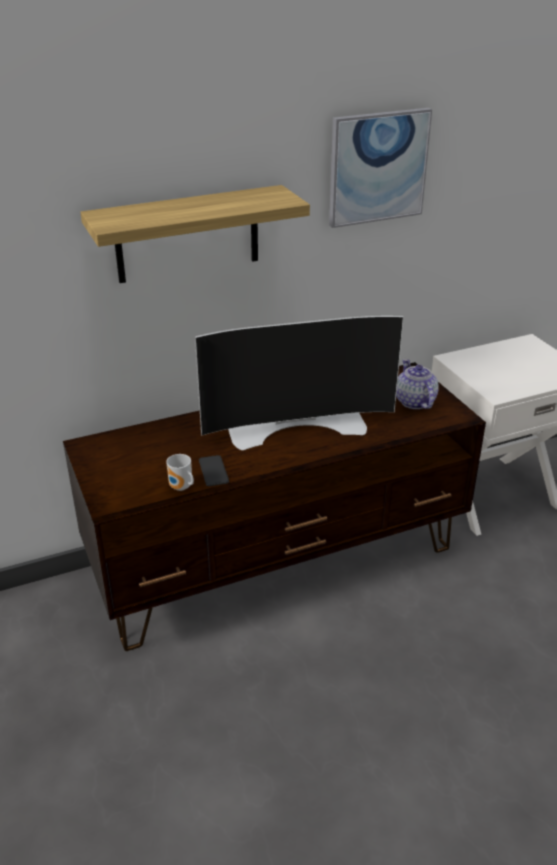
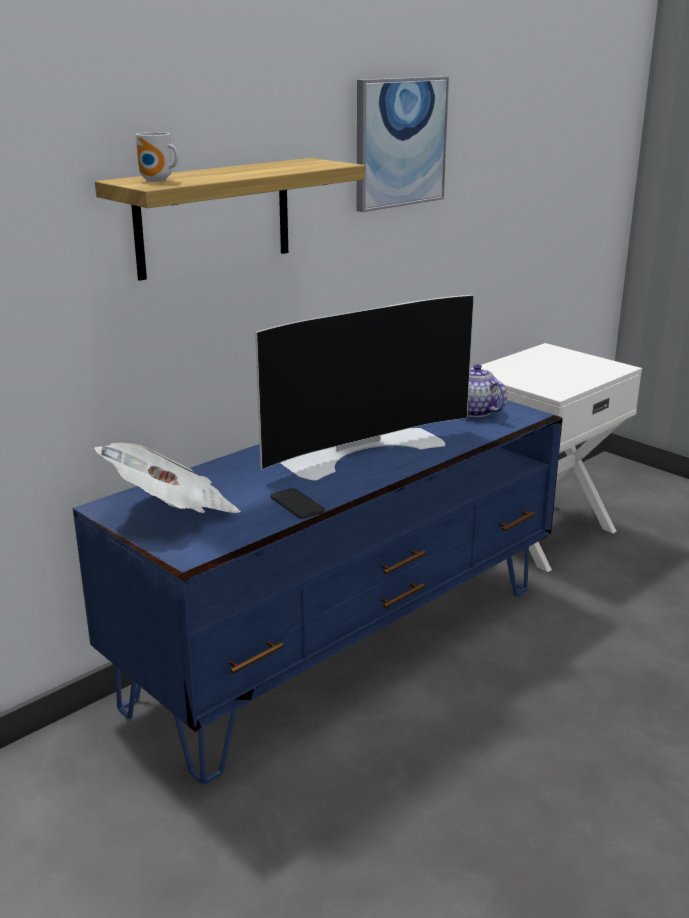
camera: 20 degrees left, 10 degrees down
brown tv stand [63,362,486,651] -> blue tv stand [73,398,563,784]
mug [166,454,194,491] -> mug moved to [135,132,178,182]
none -> newspaper [94,443,241,513]

